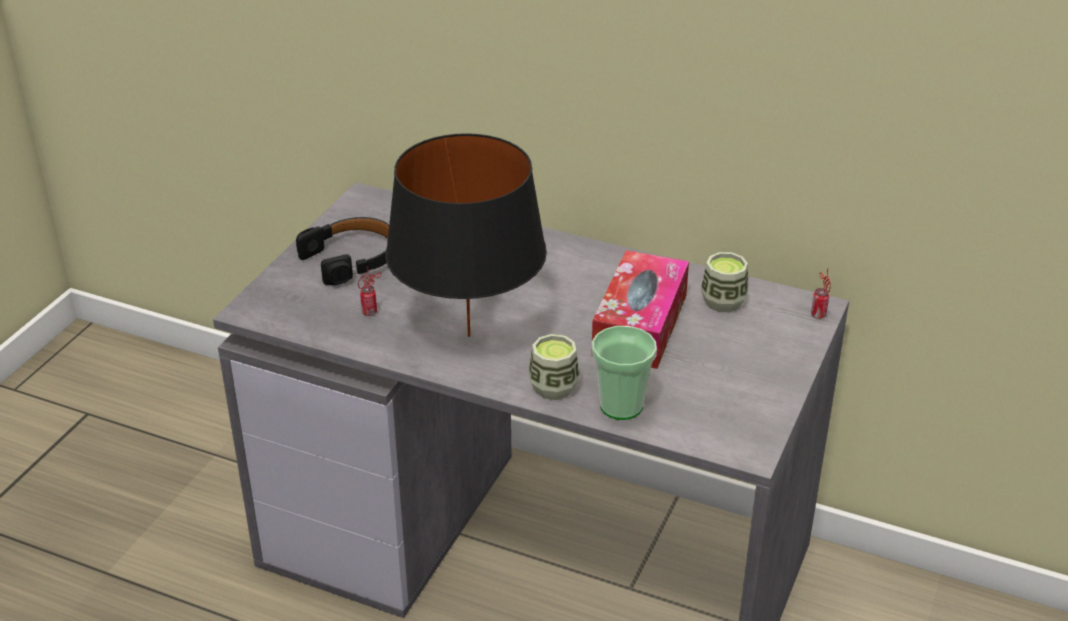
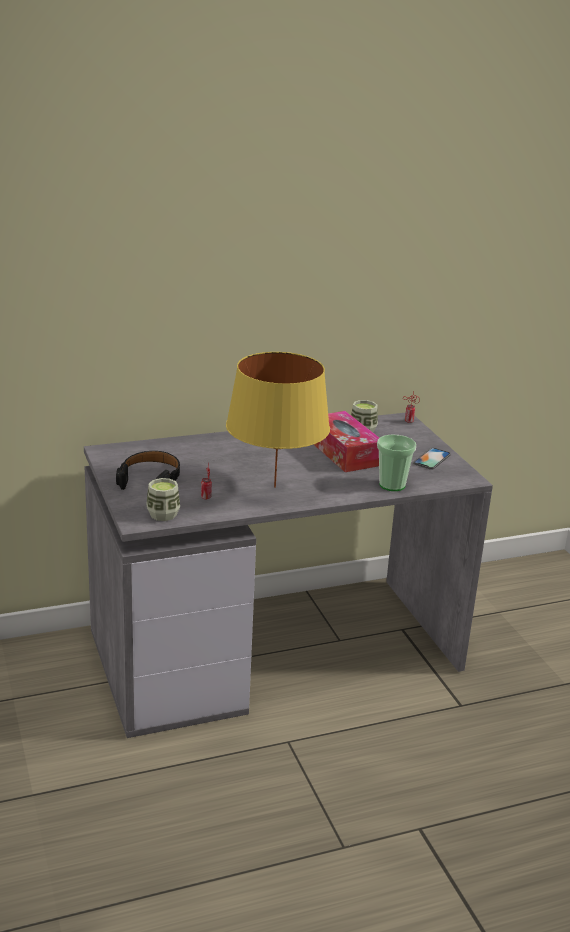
camera: 45 degrees left, 10 degrees down
black table lamp [386,133,547,337] -> yellow table lamp [226,352,330,488]
cup [529,334,579,400] -> cup moved to [146,478,180,521]
none -> phone [413,447,451,470]

